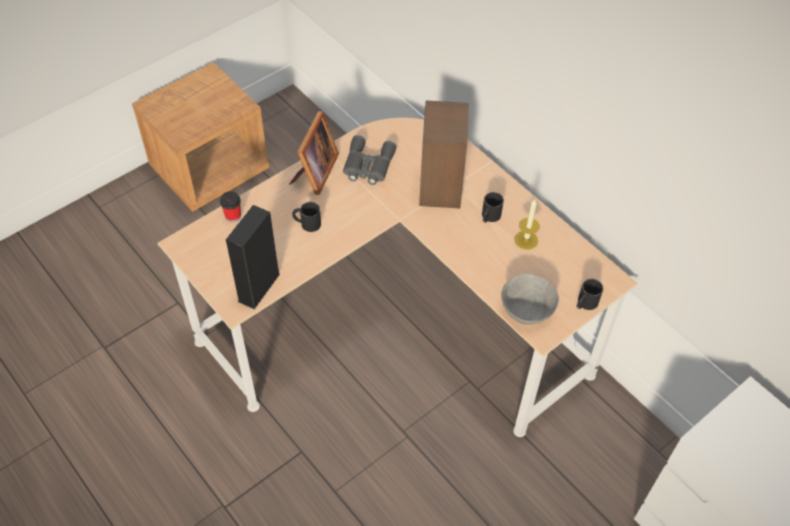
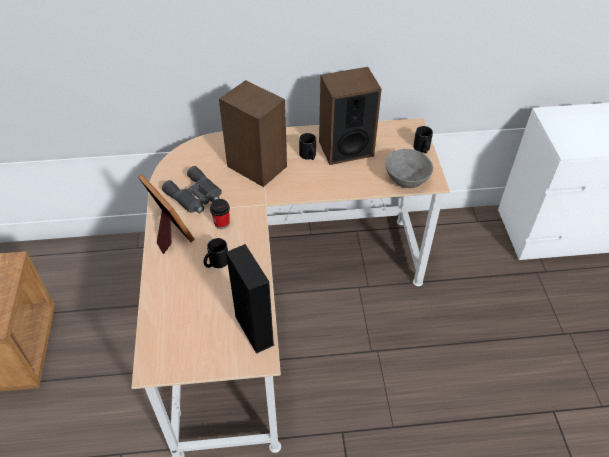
camera: 55 degrees left, 5 degrees down
cup [220,191,241,222] -> cup moved to [210,199,230,229]
candle [514,199,540,250] -> speaker [319,67,382,165]

